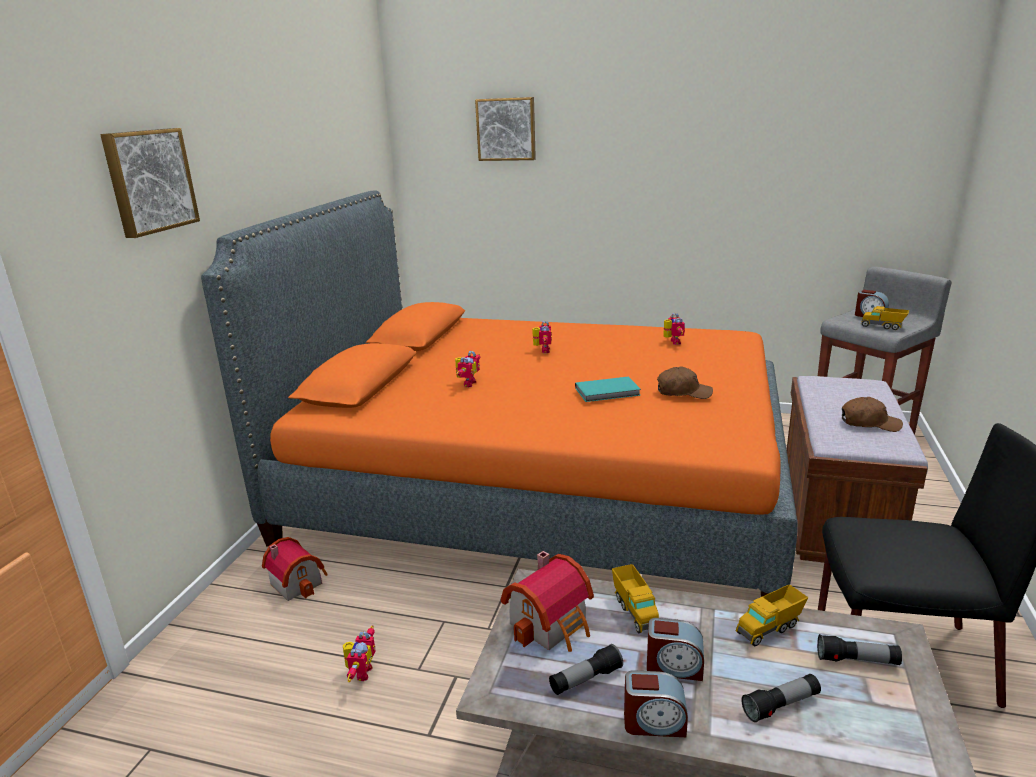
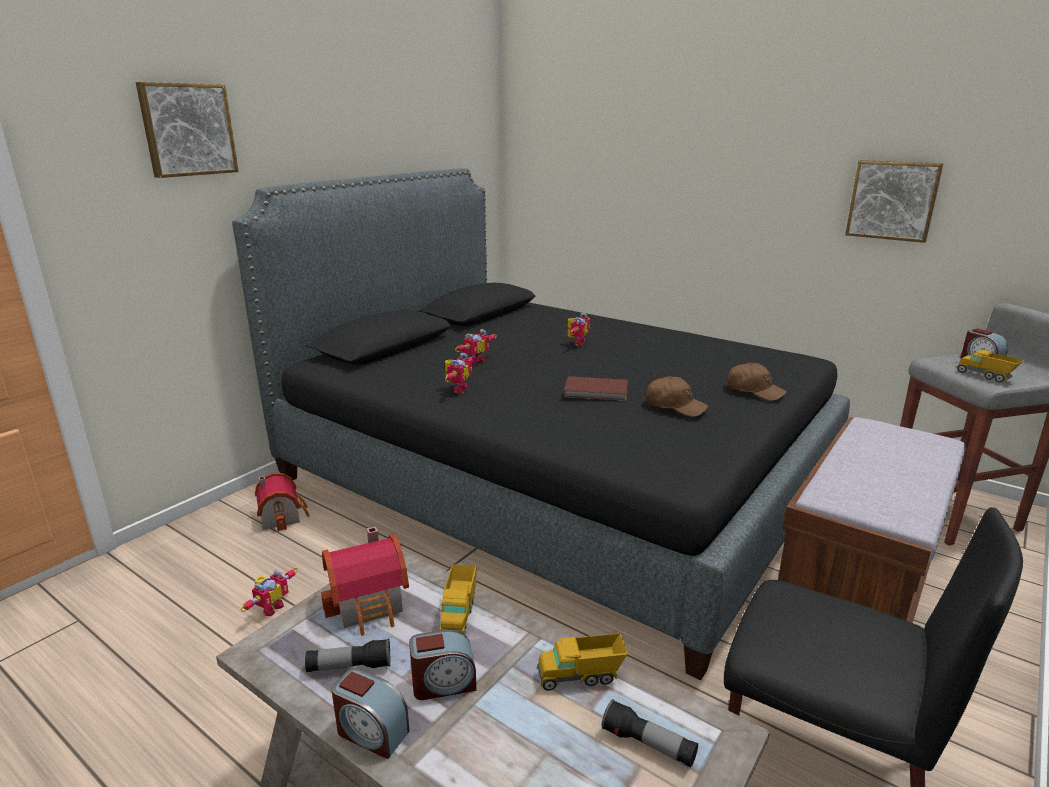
camera: 20 degrees right, 0 degrees up
orange bed [201,191,798,597] -> black bed [232,168,850,680]
picture [475,97,536,161] -> picture moved to [845,160,943,243]
turquoise book [575,377,641,402] -> brown book [564,376,628,401]
alarm clock [647,618,704,681] -> alarm clock turned 45 degrees counterclockwise [409,630,477,700]
toy robot [663,313,685,345] -> toy robot moved to [445,353,474,394]
flashlight [741,674,821,723] -> none
brown cap [842,397,903,432] -> brown cap moved to [727,363,787,401]

